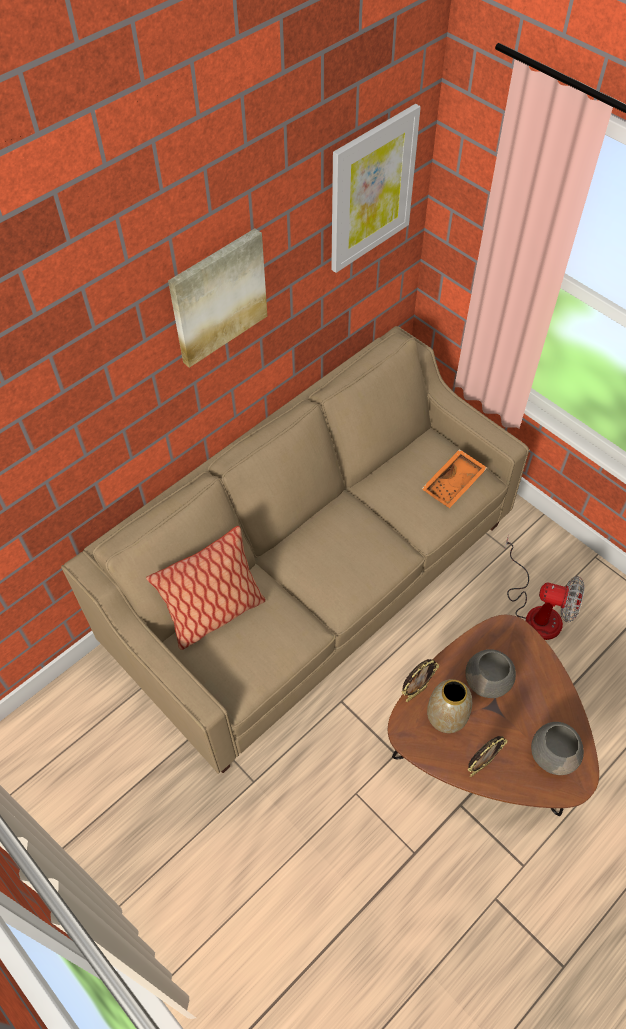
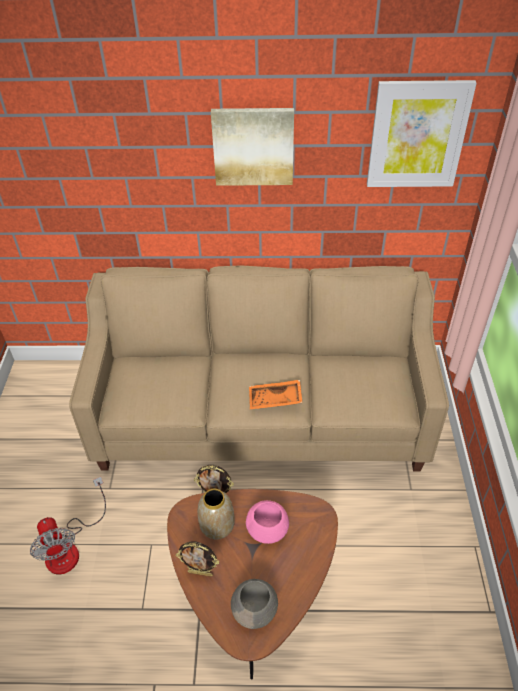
camera: 45 degrees right, 10 degrees down
pillow [146,526,266,650] -> none
orange tray [422,449,487,508] -> orange tray moved to [249,380,303,409]
grey bowl [466,649,516,698] -> pink bowl [246,500,289,544]
fan [505,535,584,640] -> fan moved to [30,477,106,575]

